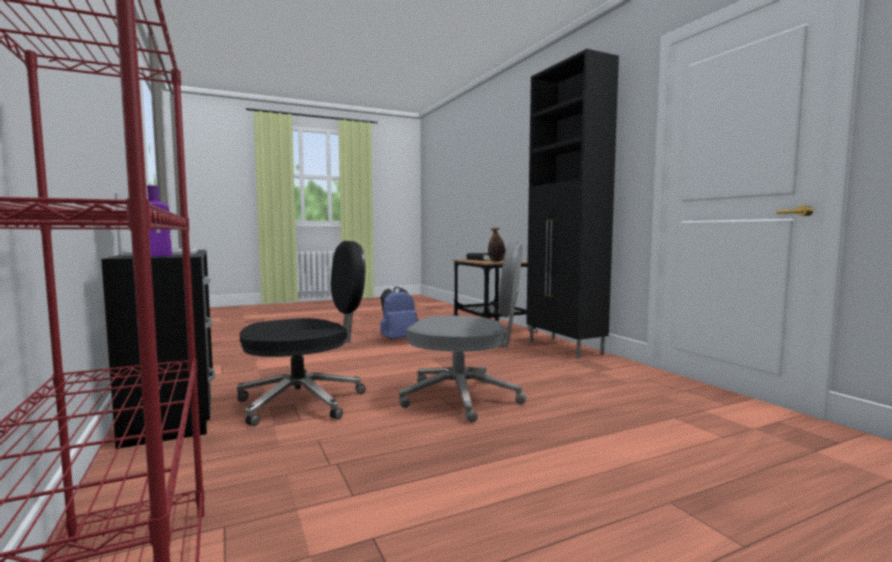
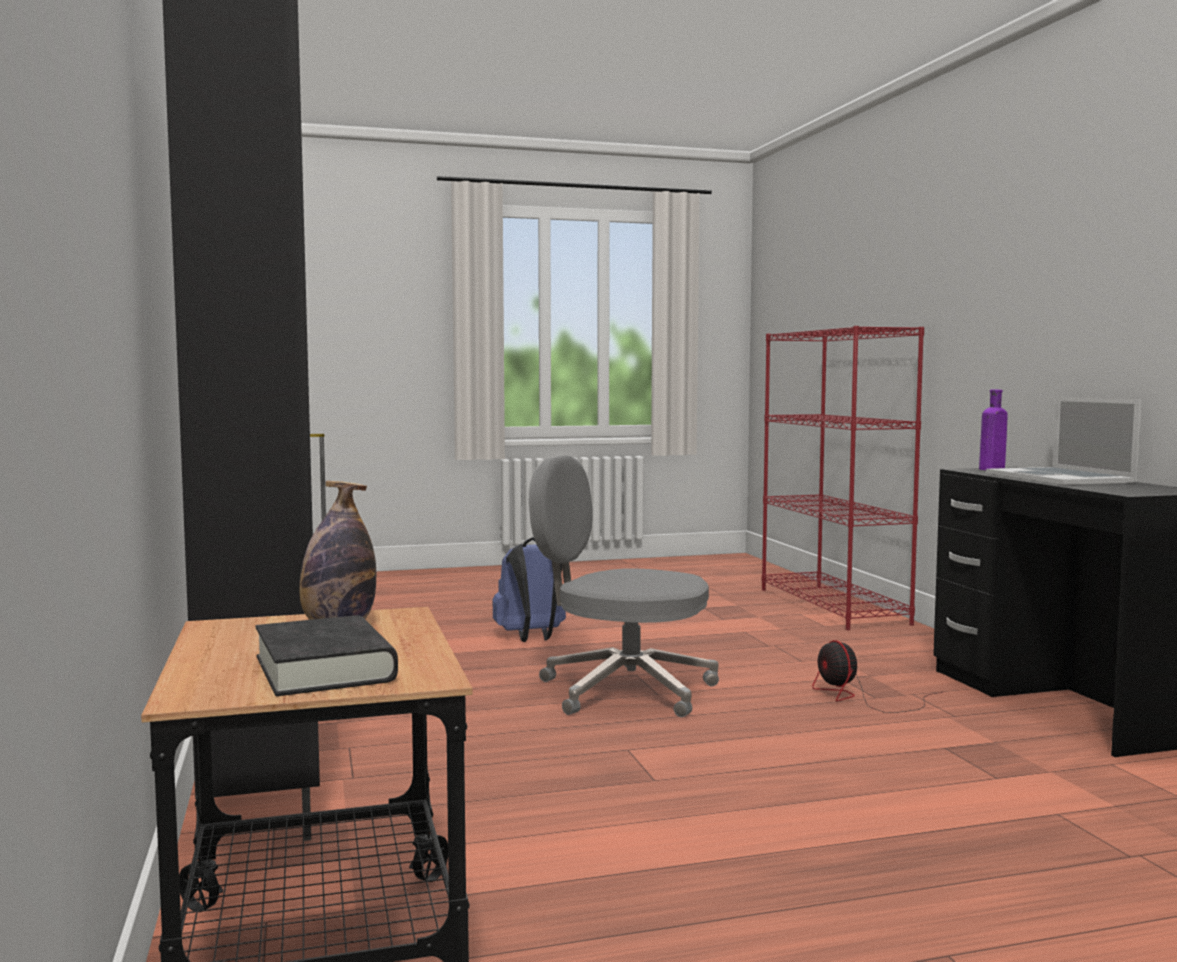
camera: 170 degrees left, 0 degrees up
black office chair [237,241,366,426] -> fan [812,640,943,713]
blue backpack [380,286,419,339] -> blue backpack moved to [493,537,566,642]

